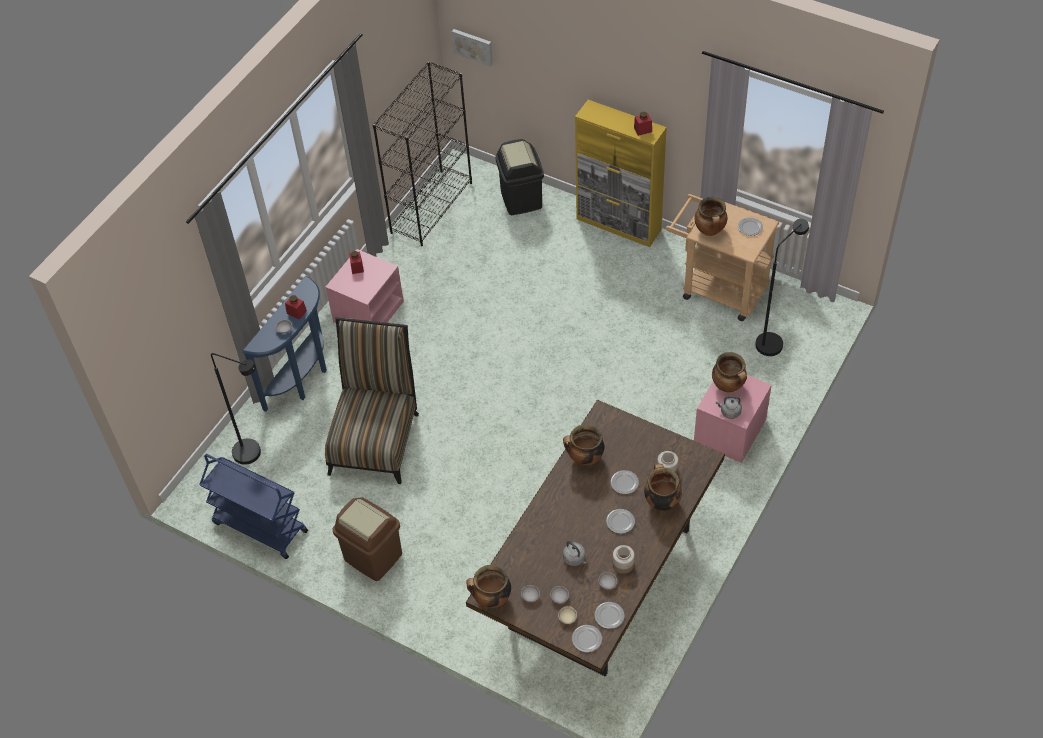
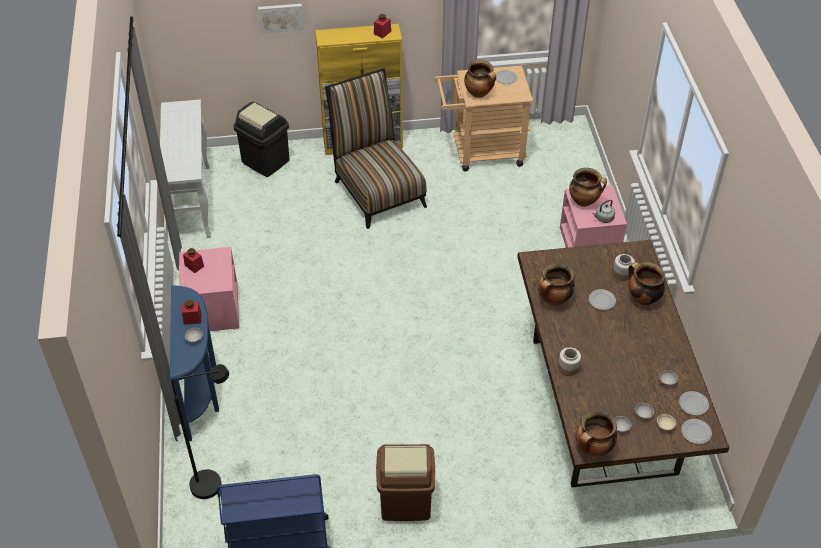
camera: 40 degrees left, 5 degrees down
chair [325,317,419,484] -> chair moved to [325,68,427,229]
black bookcase [373,61,472,246] -> white console table [160,99,211,238]
picture [452,29,493,67] -> picture moved to [258,4,304,34]
grey kettle [563,541,586,566] -> none
plate [606,509,635,534] -> none
jar [613,545,634,574] -> jar moved to [558,347,581,376]
black floor lamp [755,219,809,356] -> none

